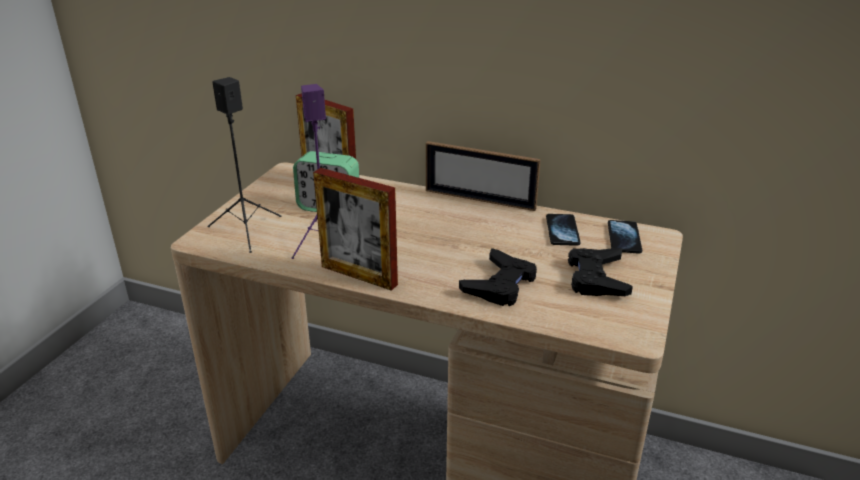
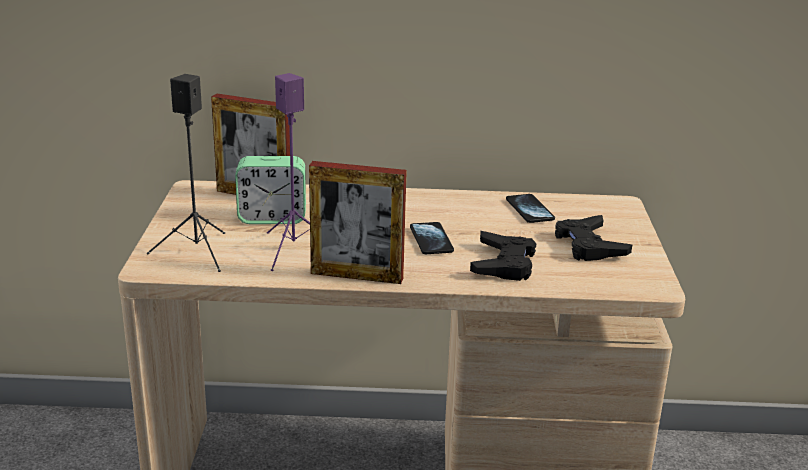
camera: 20 degrees left, 5 degrees down
picture frame [426,141,541,211] -> none
phone [608,220,642,253] -> phone moved to [410,222,454,254]

